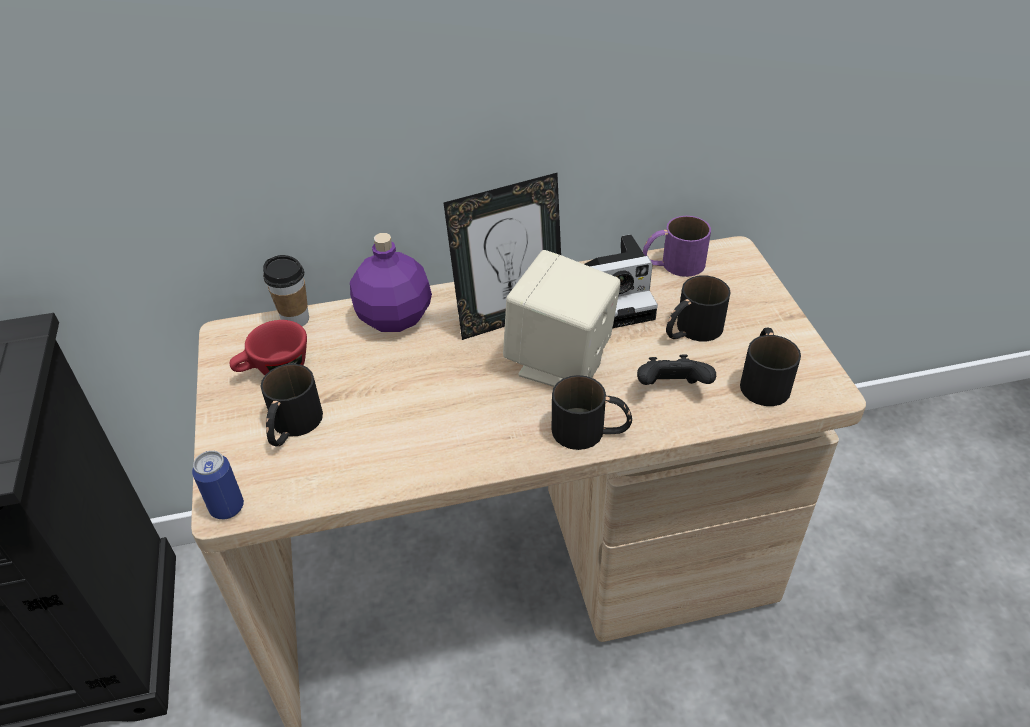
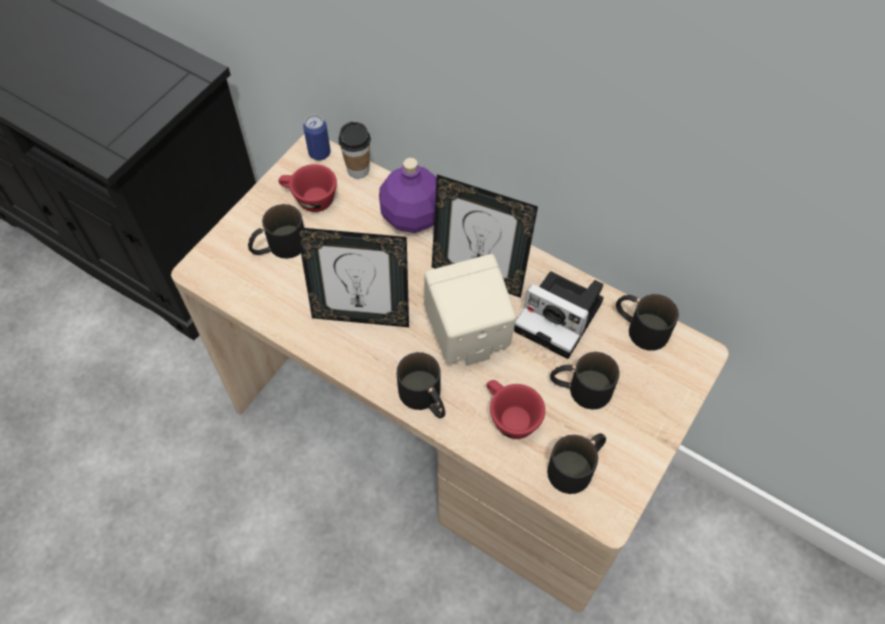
camera: 45 degrees right, 15 degrees up
can [192,451,244,519] -> can moved to [303,114,331,161]
black game controller [637,354,716,385] -> red cup [487,380,545,439]
purple mug [643,216,711,277] -> black mug [616,294,679,351]
none -> picture frame [297,227,409,327]

